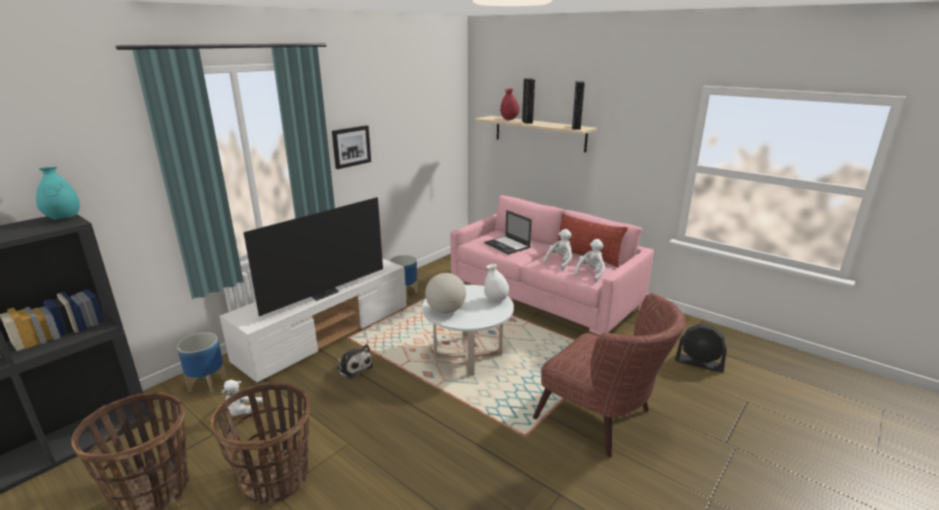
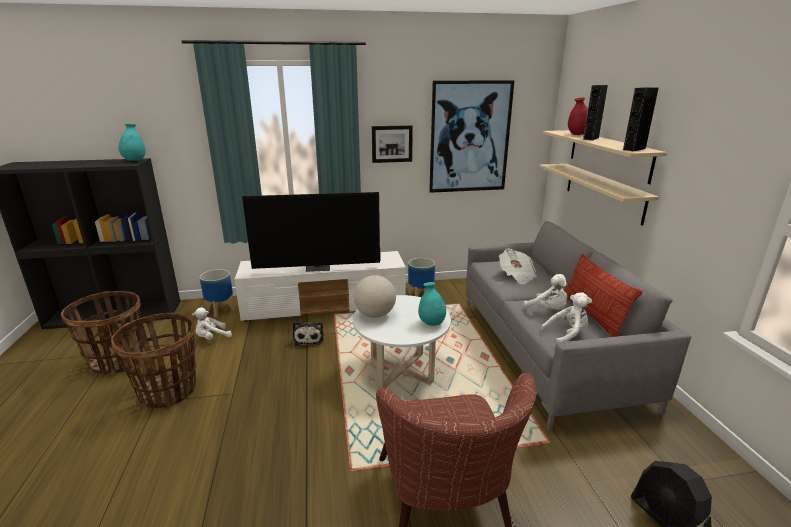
camera: 40 degrees right, 0 degrees up
pink sofa [450,195,654,335] -> grey sofa [466,221,691,431]
white vase [484,264,509,302] -> turquoise vase [418,282,446,326]
laptop [485,210,532,255] -> newspaper [499,248,537,284]
white plush toy [543,229,572,270] -> white plush toy turned 60 degrees clockwise [523,274,567,309]
none -> picture [429,80,514,193]
none -> beige shelf [540,164,659,226]

